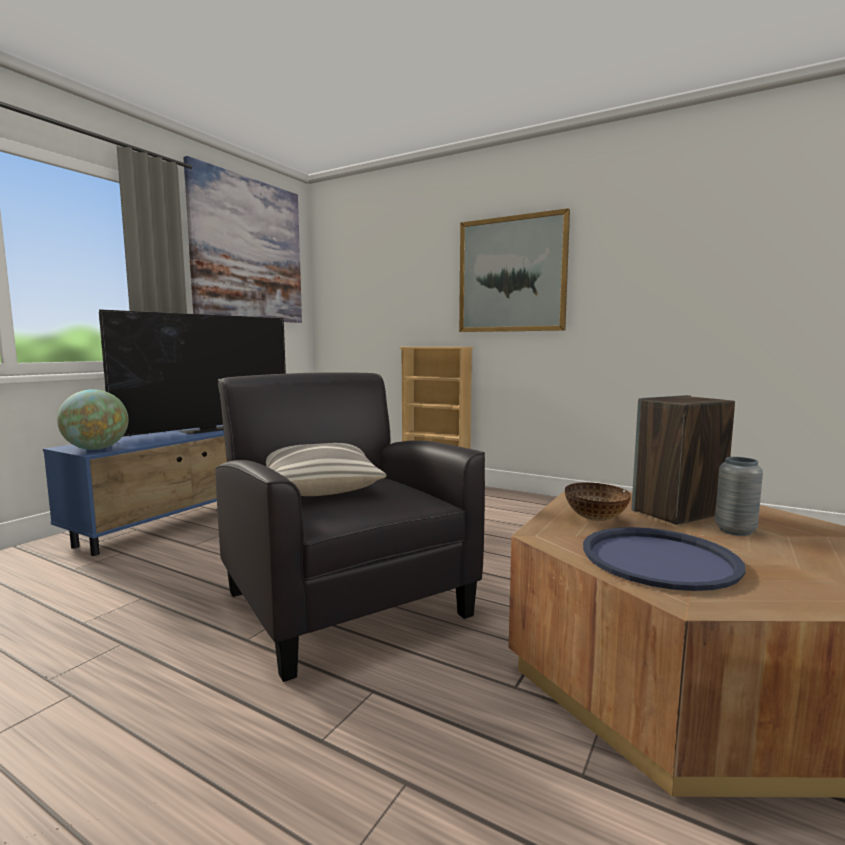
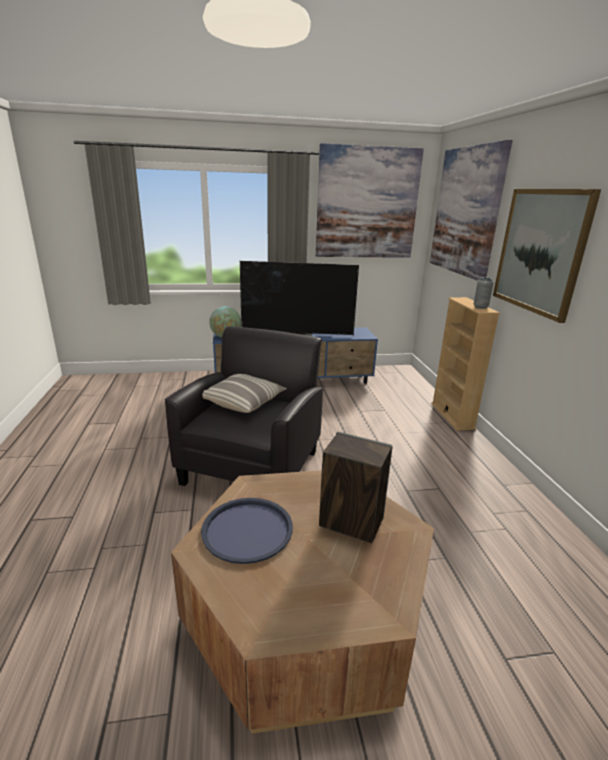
camera: 50 degrees right, 15 degrees up
bowl [565,482,631,521] -> none
grey vase [715,457,763,536] -> grey vase moved to [474,277,493,309]
none -> picture [430,140,513,281]

